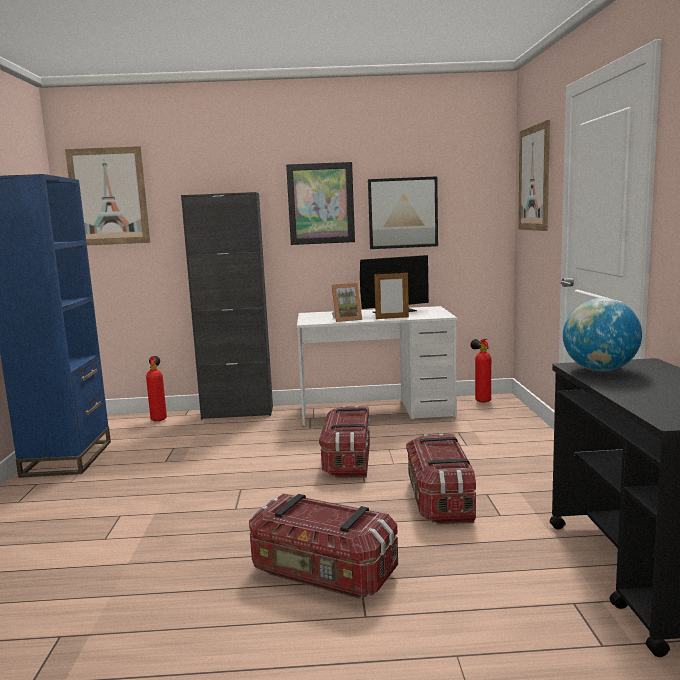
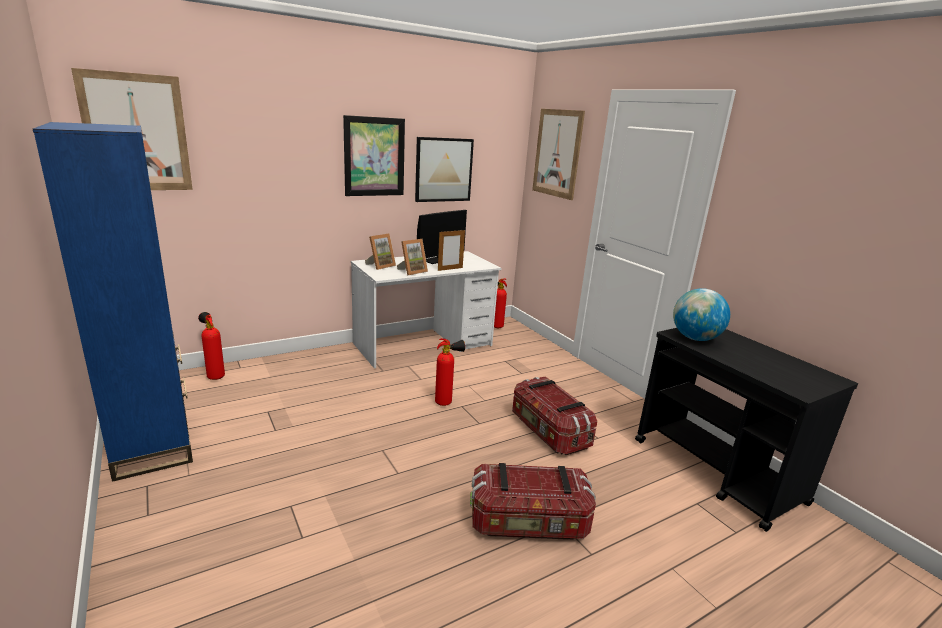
camera: 30 degrees left, 10 degrees up
black cabinet [181,192,273,420] -> none
storage box [319,406,370,478] -> fire extinguisher [435,338,465,406]
none -> picture frame [365,234,396,270]

